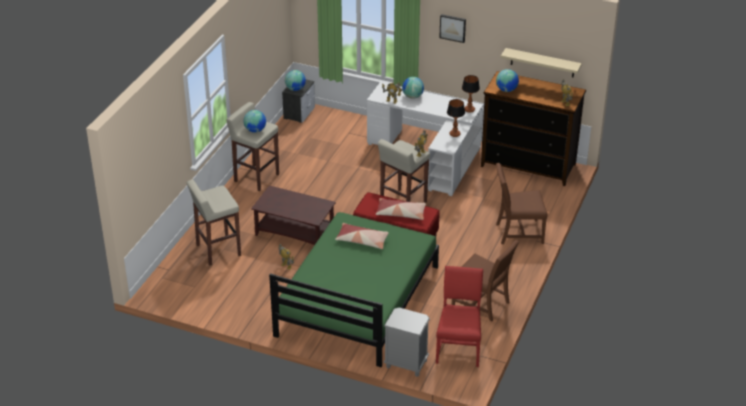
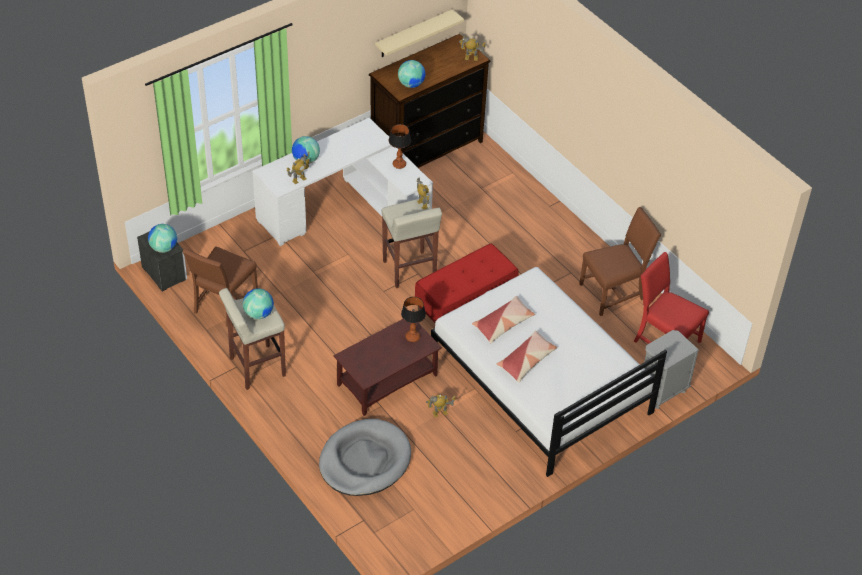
camera: 60 degrees left, 10 degrees up
beige stool [187,179,241,266] -> grey dog bed [319,419,411,496]
green bed [269,212,439,367] -> white bed [431,267,667,477]
pillow [376,198,426,220] -> pillow moved to [497,331,557,383]
picture [439,14,466,43] -> none
table lamp [462,75,480,113] -> table lamp moved to [401,297,426,342]
brown chair [496,163,548,244] -> brown chair moved to [183,246,258,327]

